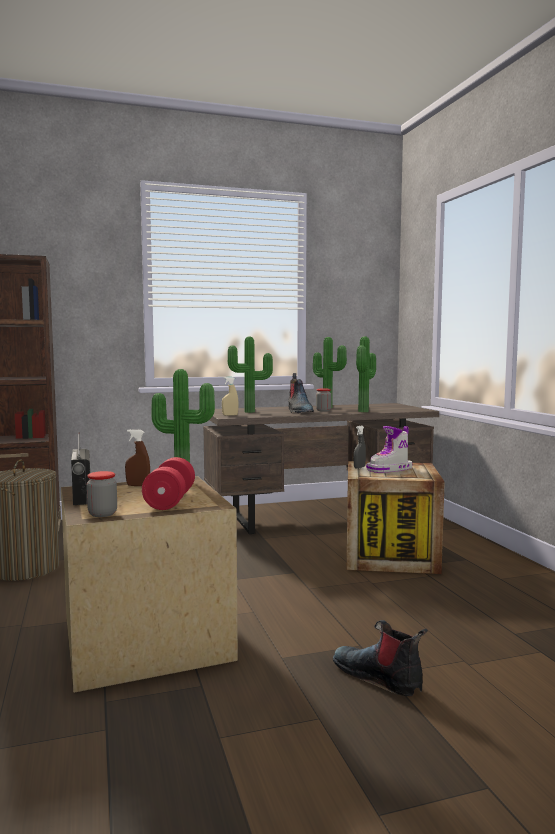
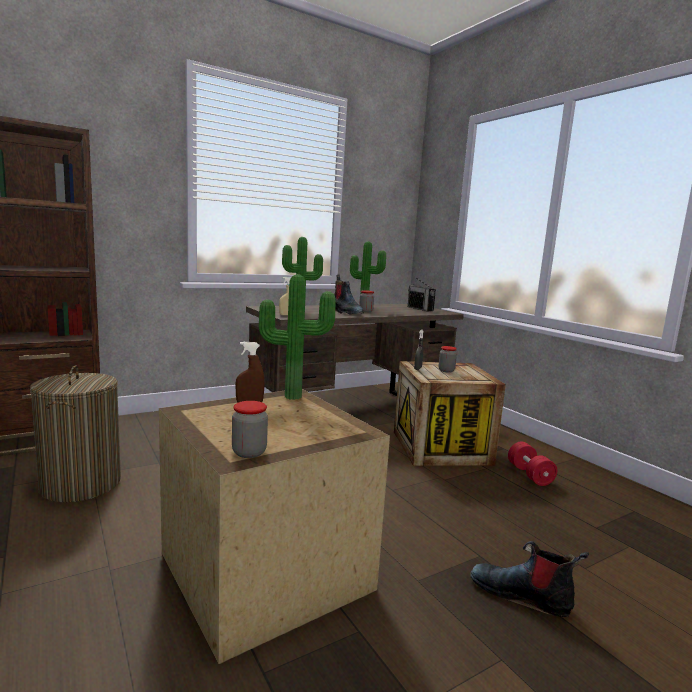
camera: 15 degrees left, 5 degrees up
radio [71,432,90,505] -> radio moved to [408,278,436,311]
red dumbbell [142,457,195,510] -> red dumbbell moved to [508,442,557,486]
potted plant [356,336,376,412] -> none
boot [366,426,412,473] -> jar [439,346,457,373]

